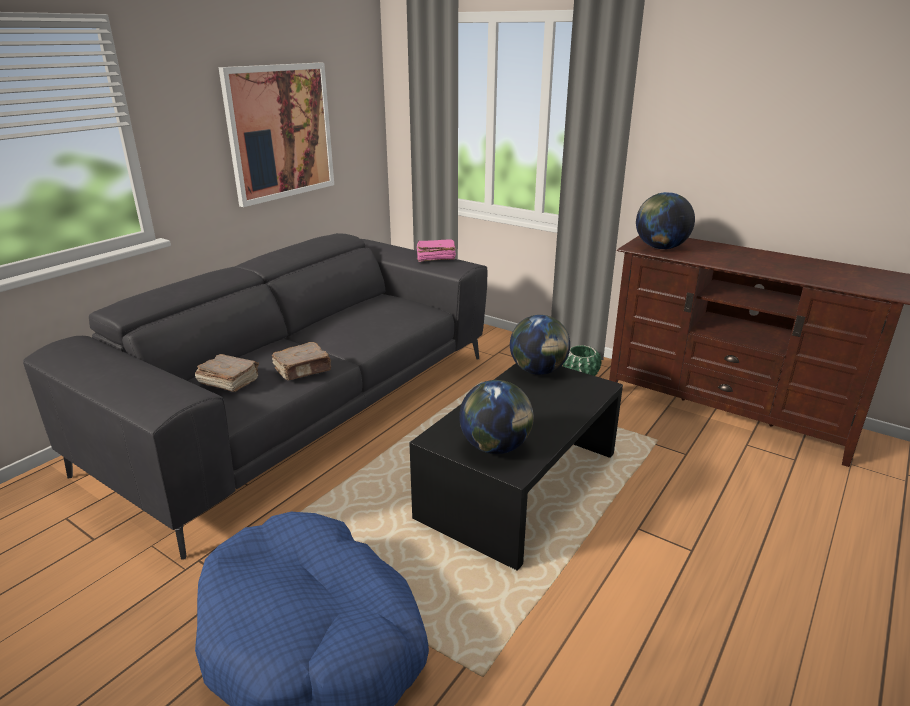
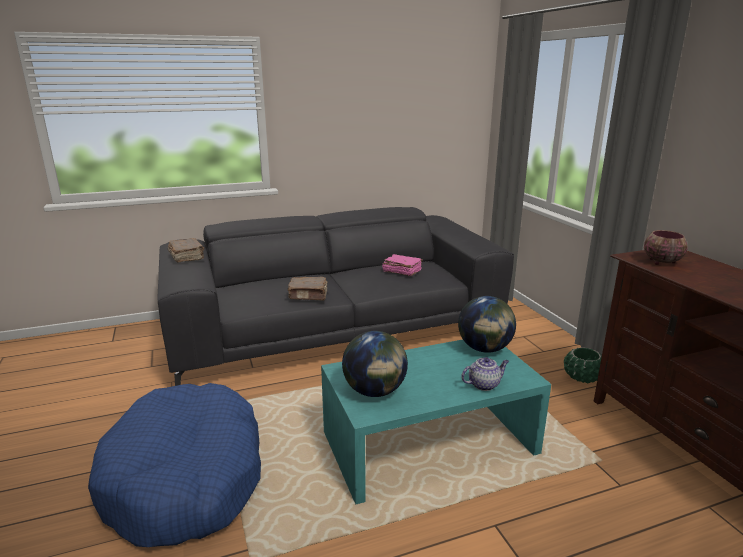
camera: 35 degrees right, 5 degrees down
brown book [195,354,259,392] -> brown book moved to [168,238,204,263]
picture [218,63,334,207] -> none
black coffee table [409,363,623,571] -> turquoise coffee table [321,340,551,504]
pink book [417,239,456,262] -> pink book moved to [382,254,423,276]
globe [636,192,695,249] -> bowl [644,230,688,265]
none -> teapot [461,357,509,391]

